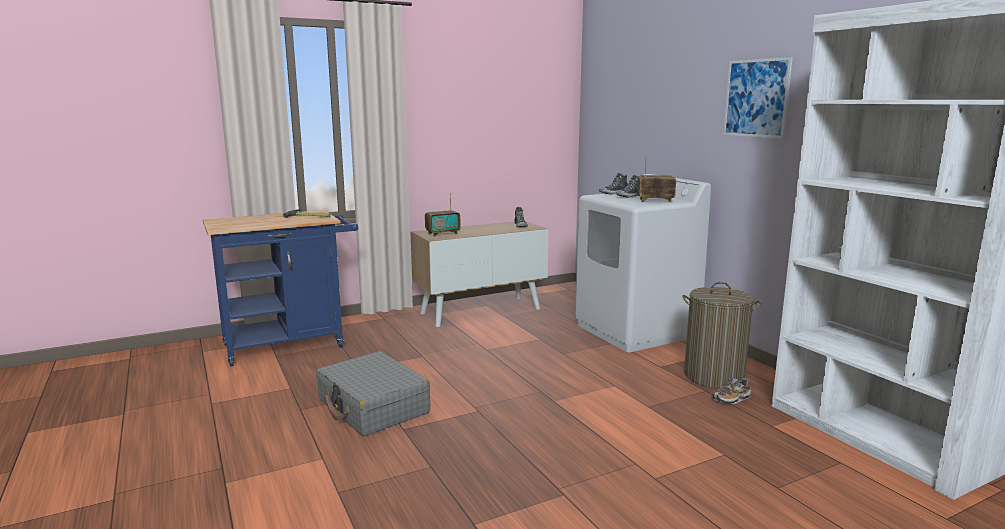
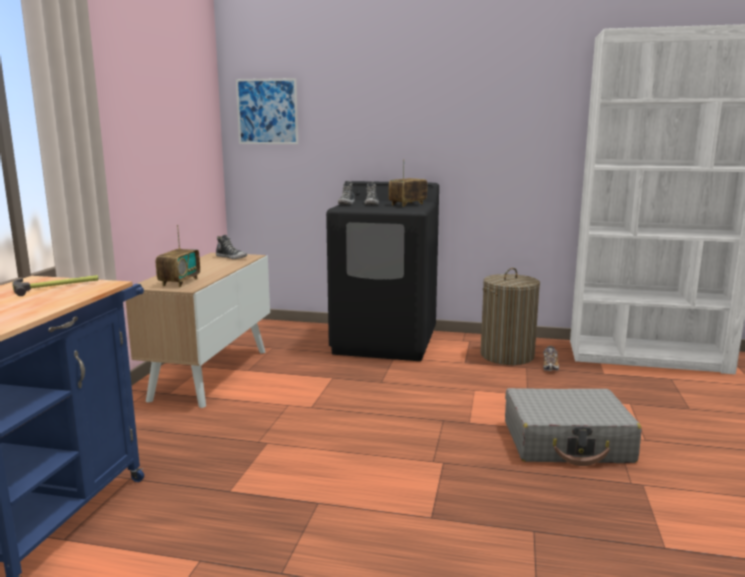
camera: 50 degrees left, 0 degrees up
grey suitcase [316,351,430,436] -> grey suitcase moved to [505,388,642,466]
white washing machine [575,174,711,352] -> black washing machine [326,181,439,361]
picture [723,57,793,139] -> picture moved to [236,78,298,144]

